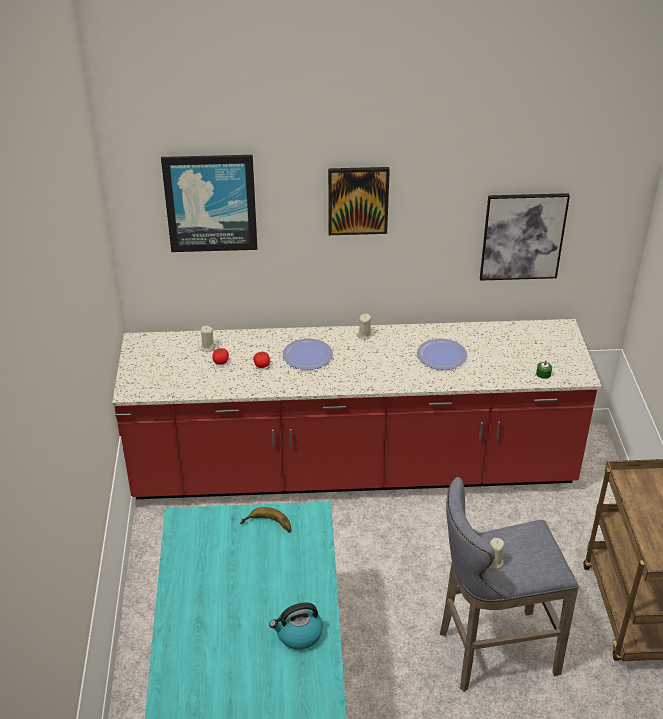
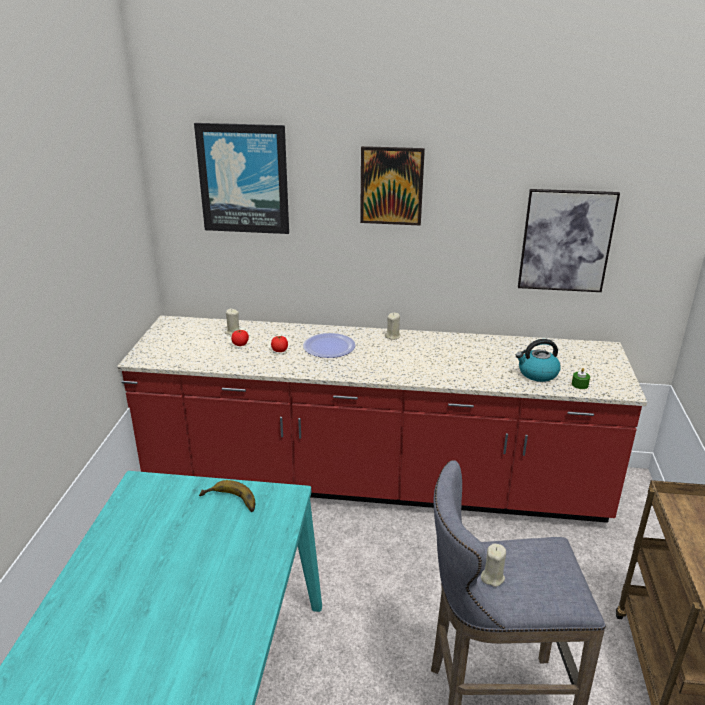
camera: 10 degrees right, 10 degrees down
kettle [269,602,323,650] -> kettle moved to [516,339,561,382]
plate [417,338,467,370] -> none

